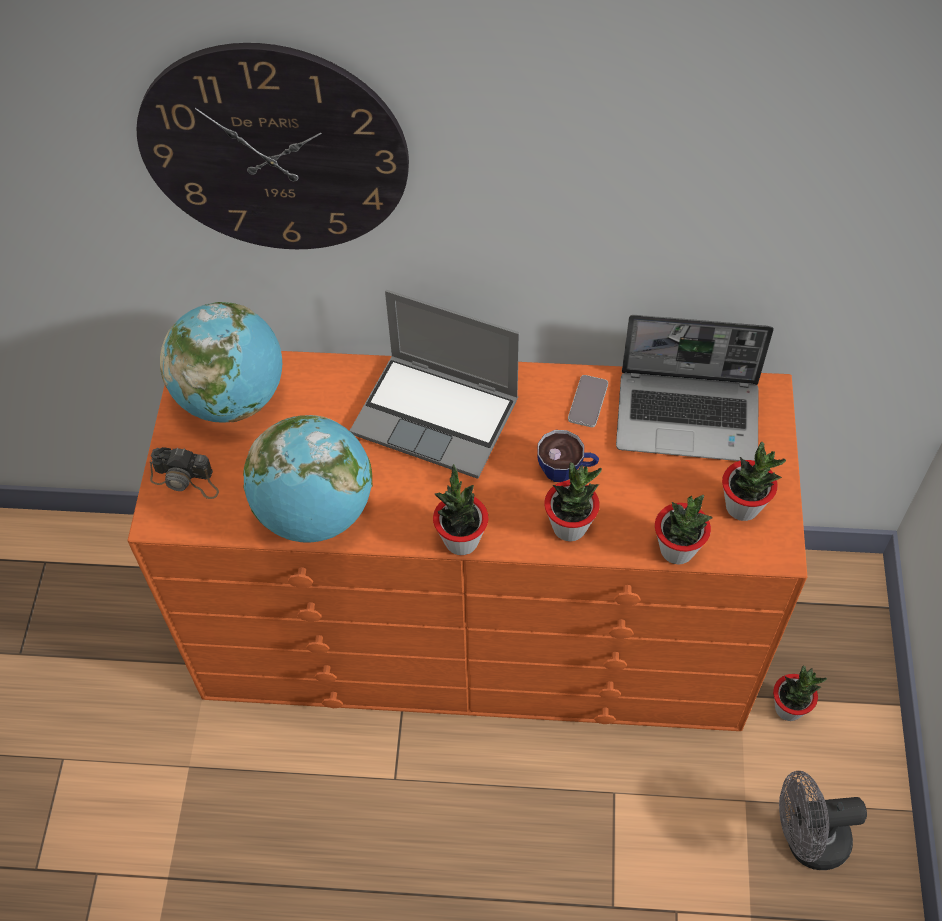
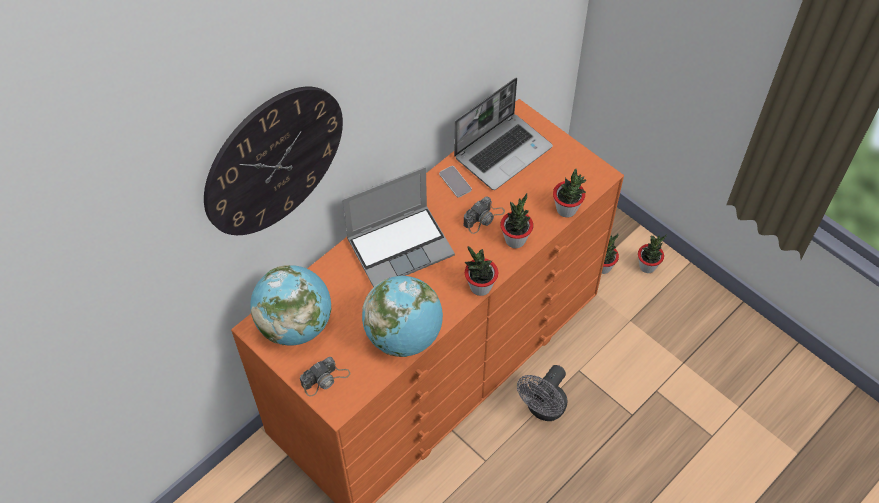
camera: 50 degrees left, 0 degrees up
cup [537,430,599,482] -> camera [463,196,505,234]
potted plant [722,442,786,521] -> potted plant moved to [638,235,667,273]
grey fan [779,771,867,870] -> grey fan moved to [517,365,568,421]

